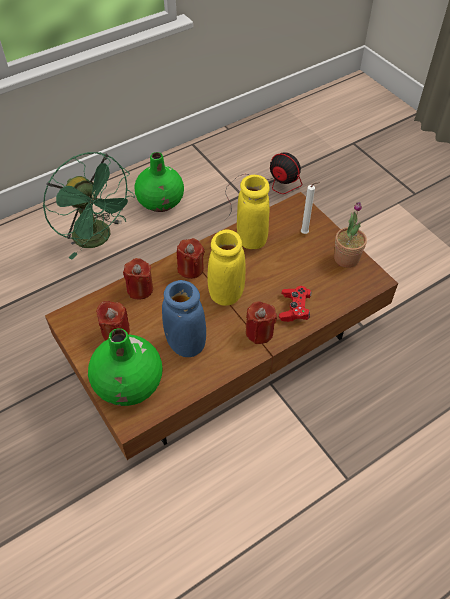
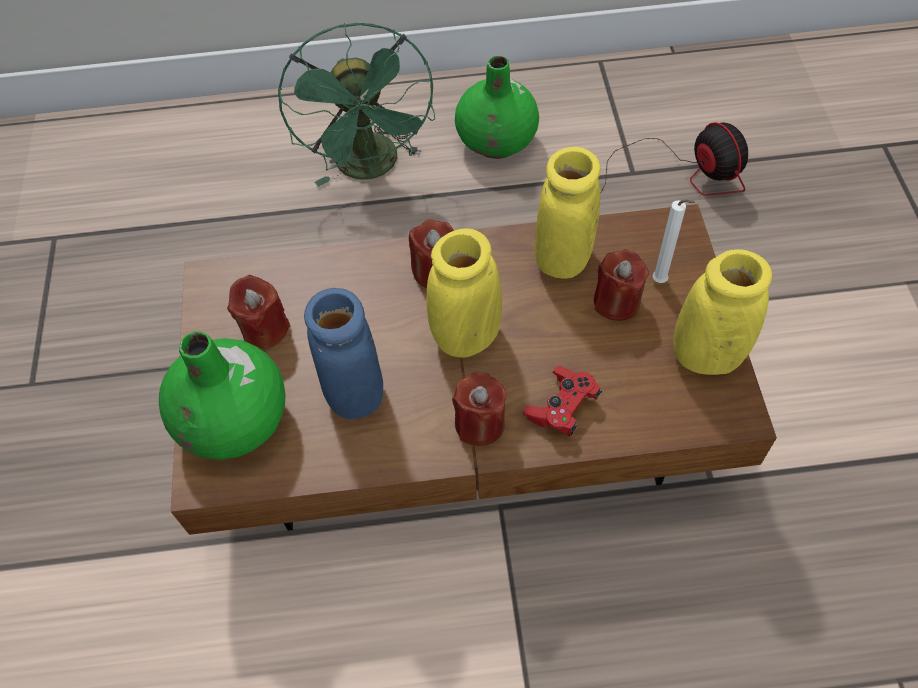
camera: 30 degrees right, 5 degrees up
red candle [123,258,153,300] -> red candle moved to [594,249,649,321]
potted plant [334,202,367,268] -> yellow vase [673,249,772,375]

